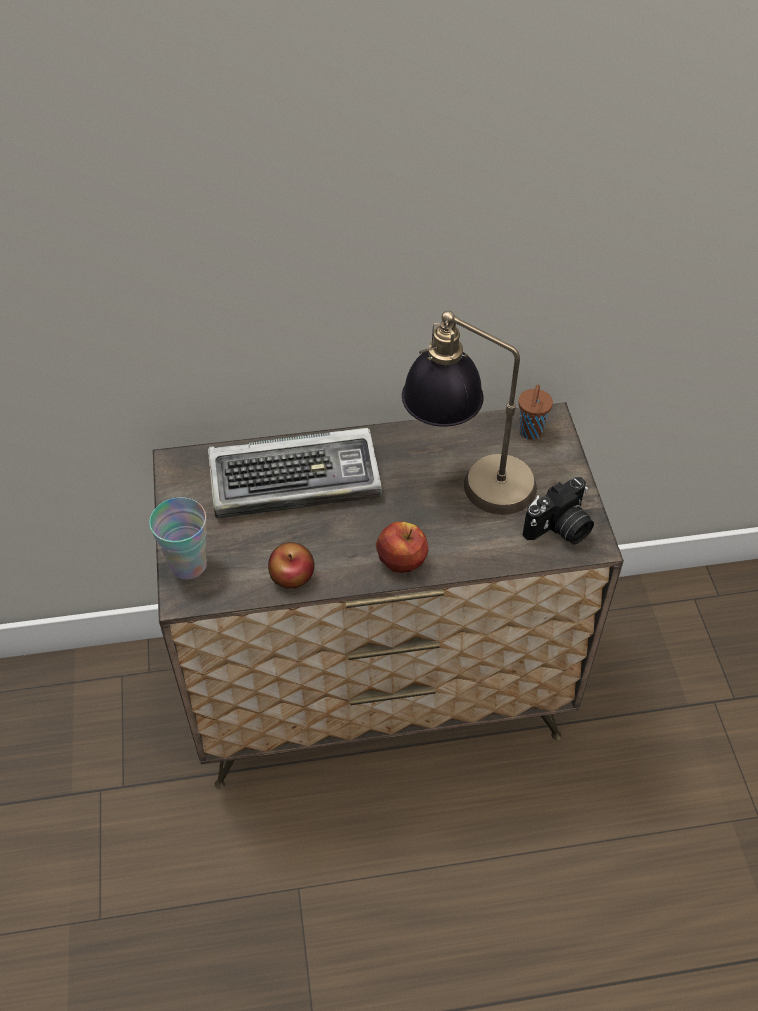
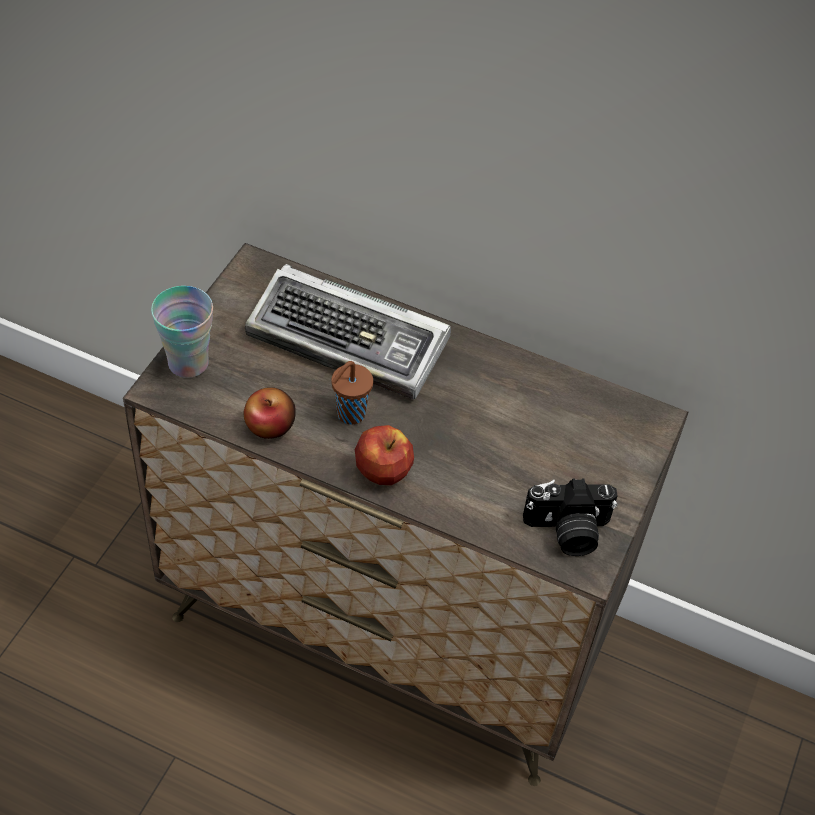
camera: 30 degrees right, 0 degrees up
table lamp [402,311,537,515] -> none
brown cup [518,385,553,440] -> brown cup moved to [332,361,373,425]

